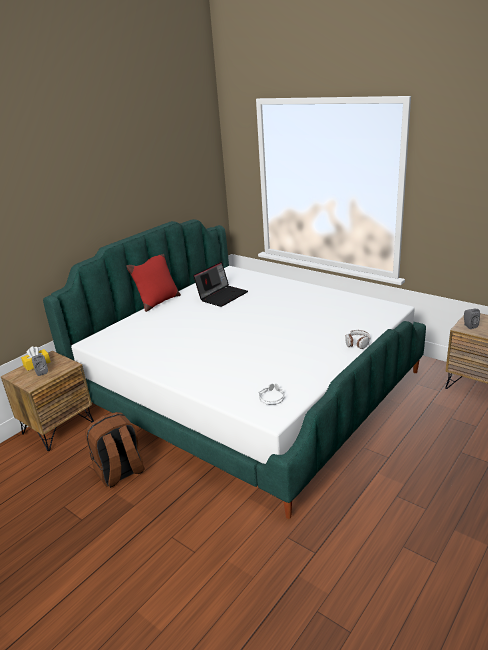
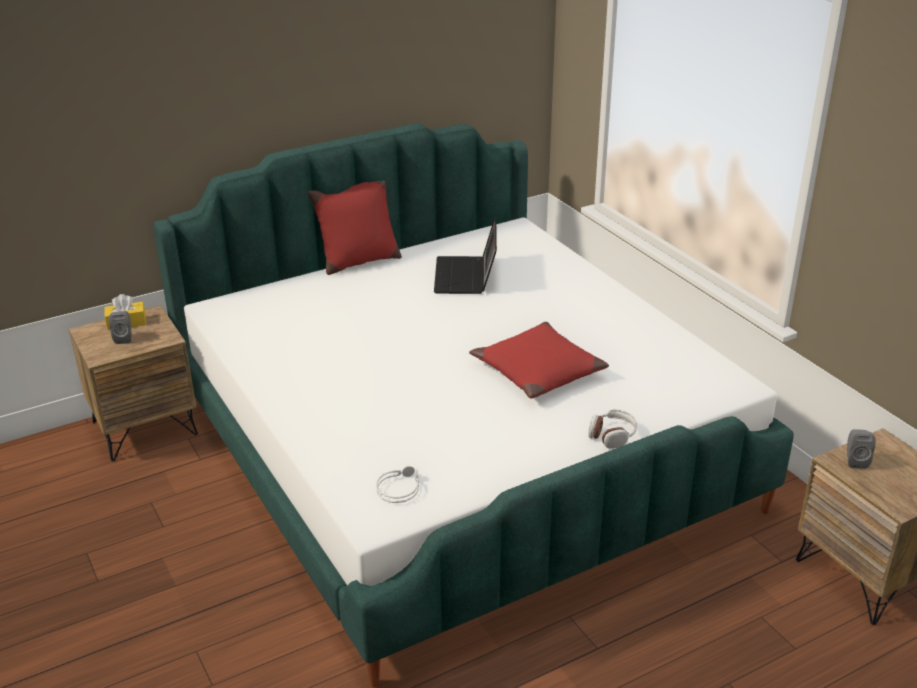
camera: 20 degrees right, 5 degrees up
brown backpack [85,412,144,488] -> none
laptop [193,262,248,307] -> laptop turned 120 degrees clockwise [434,217,497,294]
none -> red pillow [469,322,609,398]

